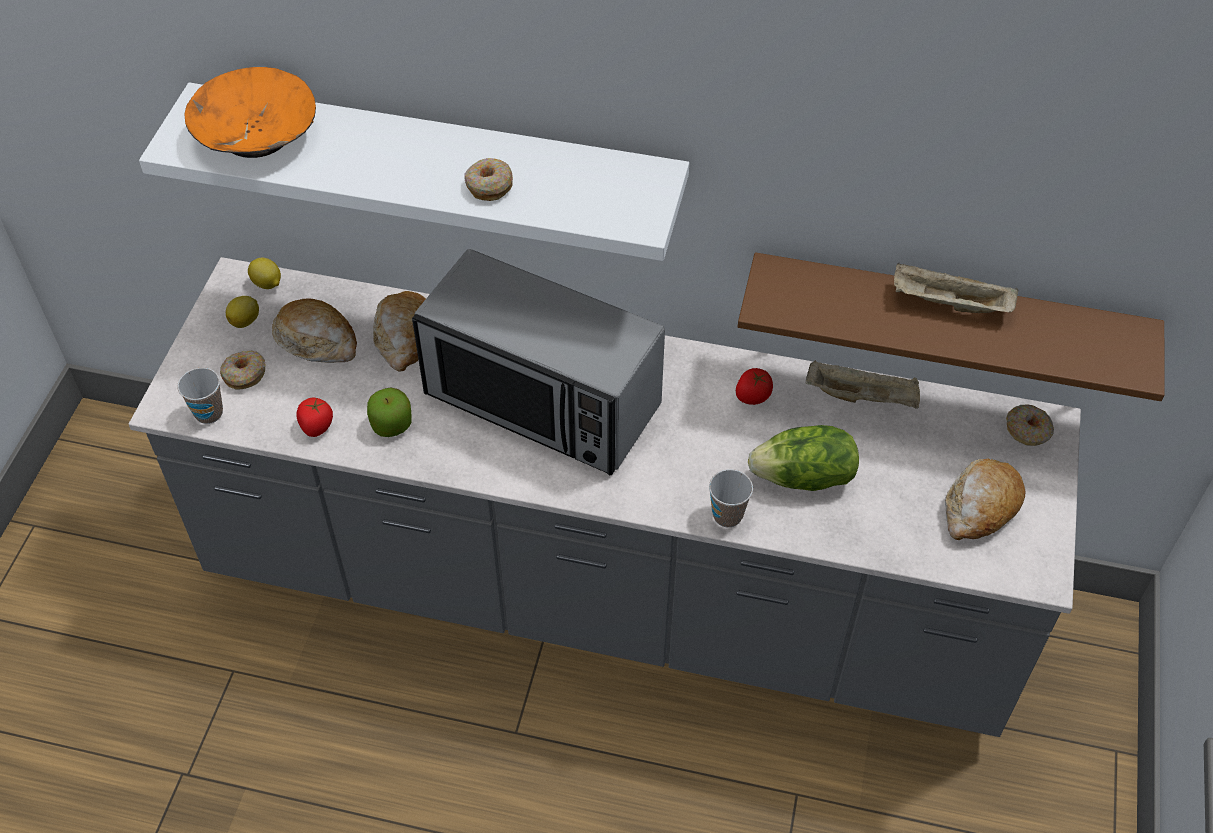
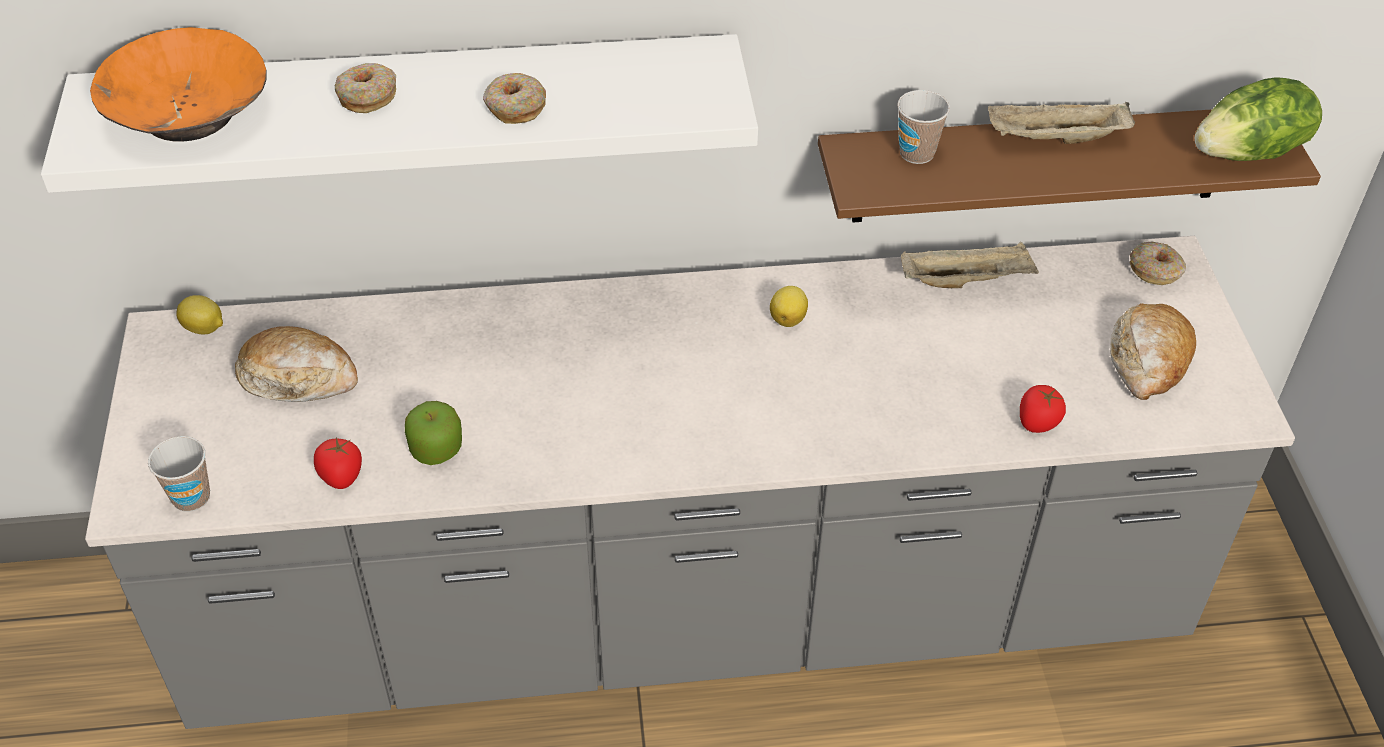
camera: 20 degrees left, 5 degrees down
donut [220,351,266,390] -> donut moved to [335,63,396,113]
lemon [226,296,259,328] -> lemon moved to [770,286,808,327]
bread [373,291,426,372] -> none
microwave [412,249,665,475] -> none
cup [709,469,753,527] -> cup moved to [897,90,950,164]
tomato [736,368,773,405] -> tomato moved to [1020,385,1066,433]
lettuce [748,425,859,491] -> lettuce moved to [1195,77,1322,161]

